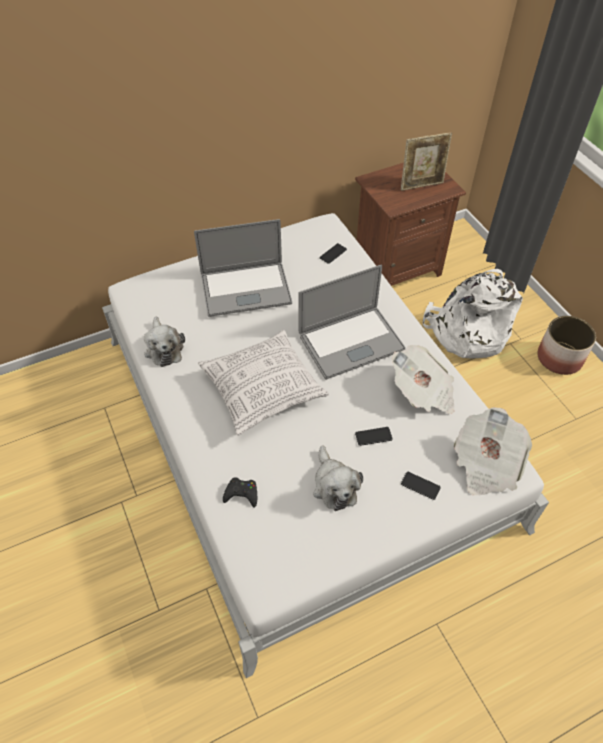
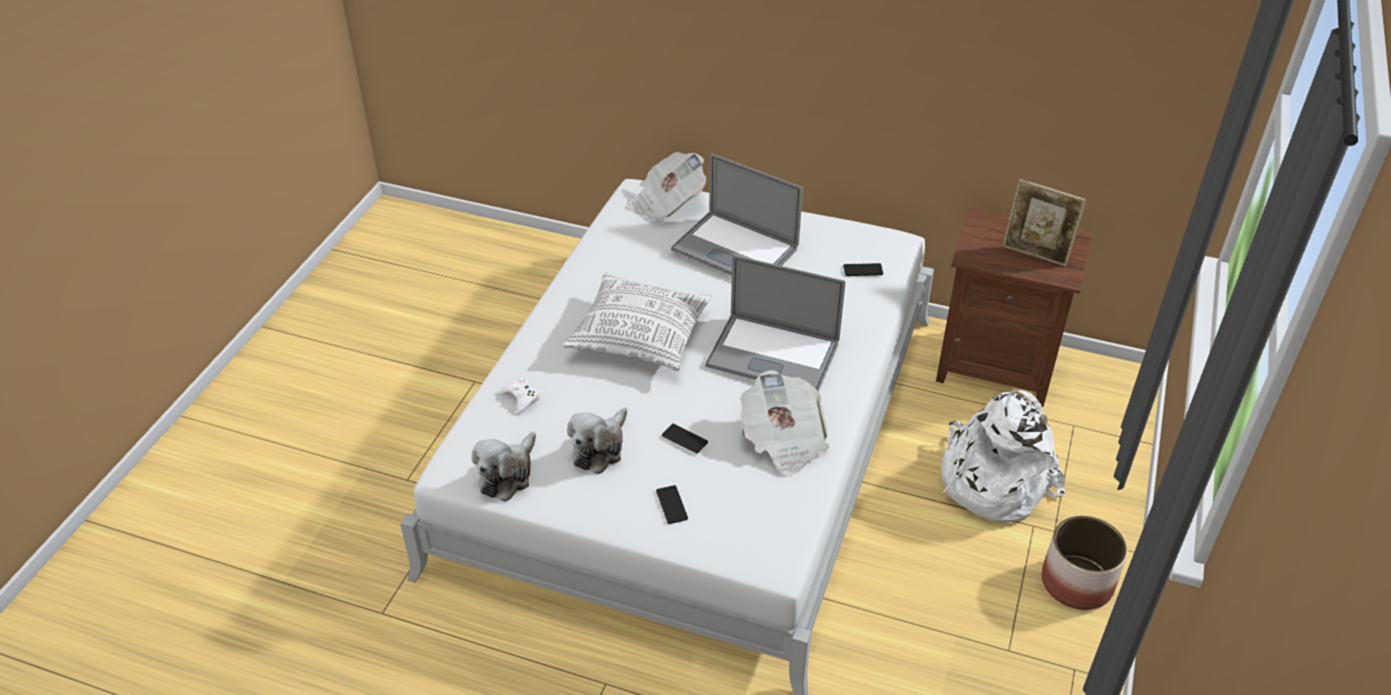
camera: 45 degrees right, 10 degrees down
plush toy [144,317,185,367] -> plush toy moved to [472,432,536,502]
black game controller [223,477,257,508] -> white game controller [499,378,540,414]
newspaper [454,407,532,495] -> newspaper moved to [628,152,706,222]

